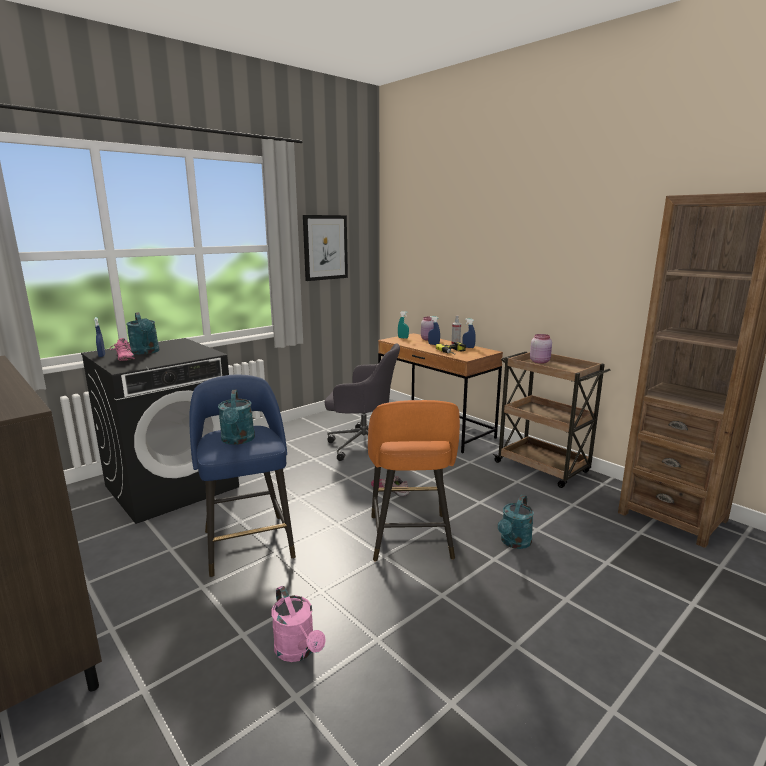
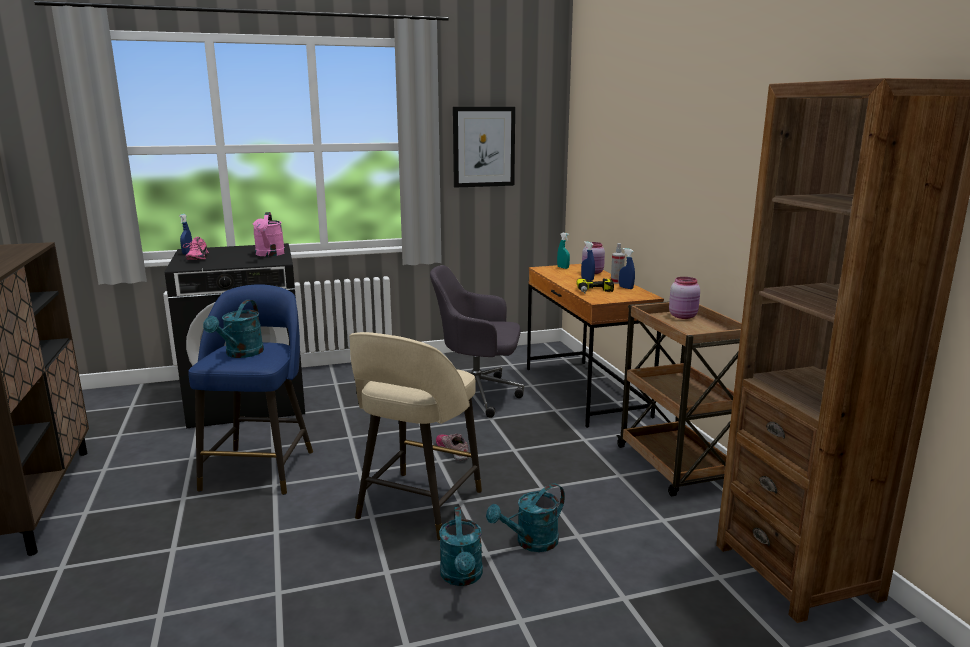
camera: 25 degrees right, 0 degrees up
turquoise watering can [126,312,159,355] -> turquoise watering can moved to [439,507,483,586]
pink watering can [272,586,325,662] -> pink watering can moved to [253,212,285,256]
grey office chair [325,344,400,461] -> grey office chair turned 150 degrees clockwise [430,265,524,418]
orange stool [368,400,460,561] -> beige stool [349,332,482,540]

